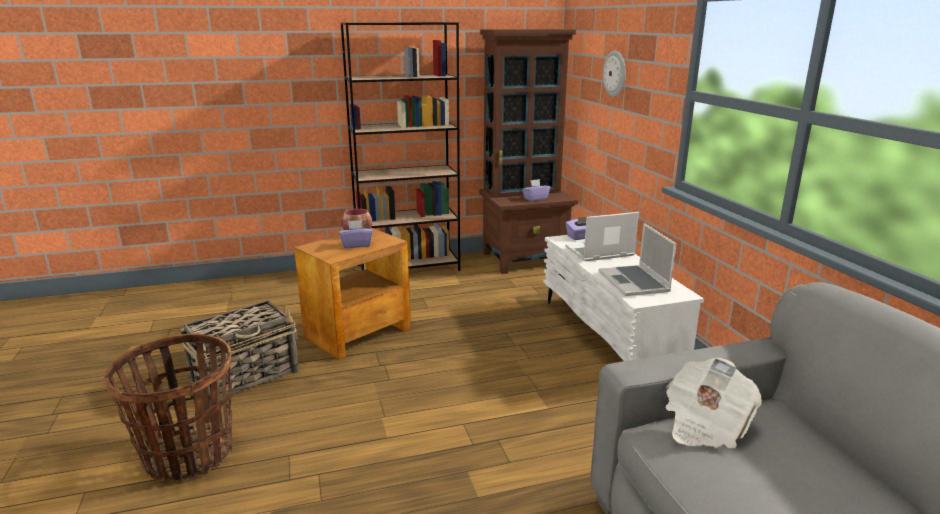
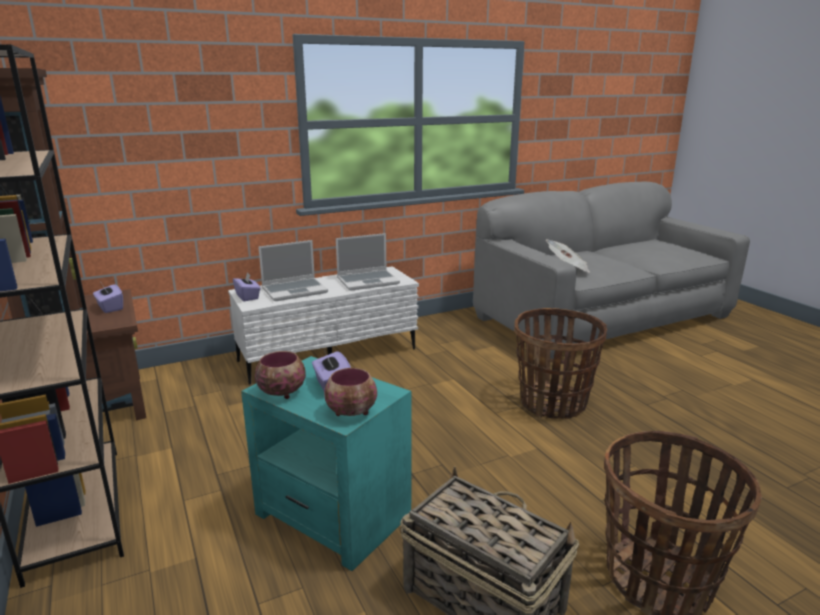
camera: 100 degrees left, 0 degrees up
brown side table [294,228,411,360] -> turquoise side table [241,356,411,571]
laptop [565,212,639,262] -> laptop turned 90 degrees counterclockwise [258,240,328,301]
wall clock [603,50,626,97] -> none
none -> bowl [324,368,377,416]
none -> basket [514,308,607,419]

